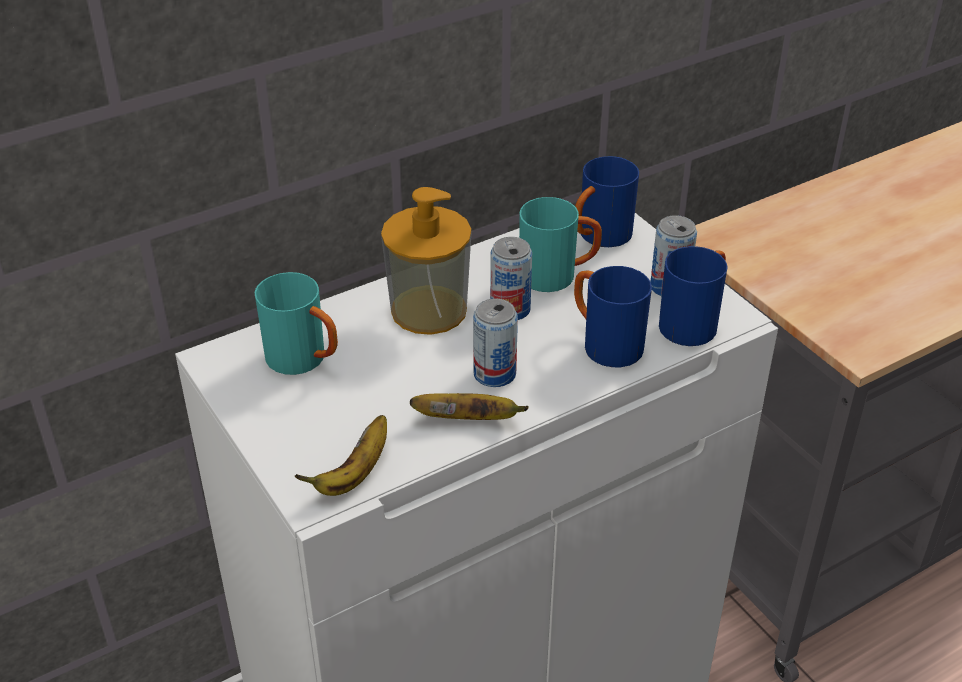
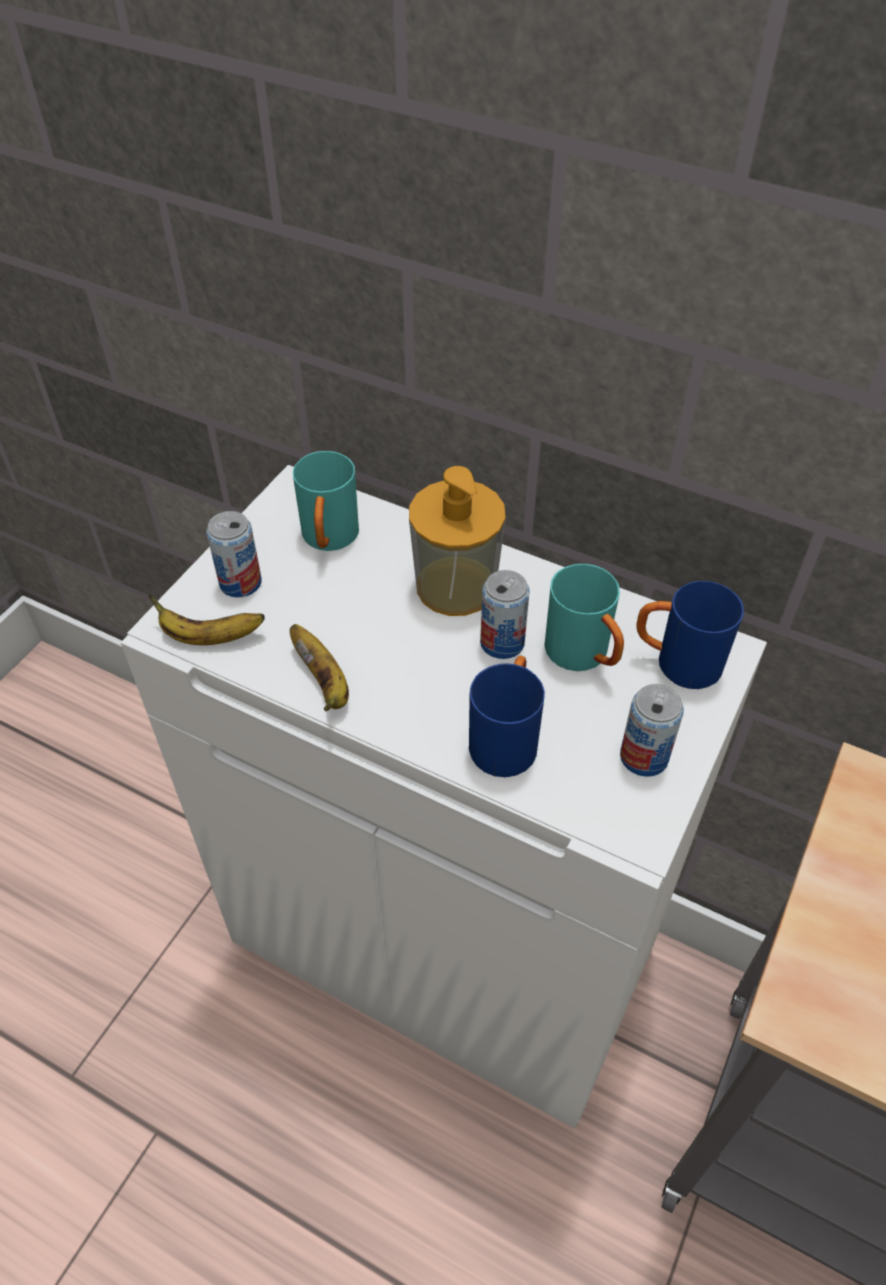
camera: 60 degrees right, 10 degrees up
can [473,298,518,387] -> can moved to [206,511,262,598]
blue mug [659,246,727,346] -> none

